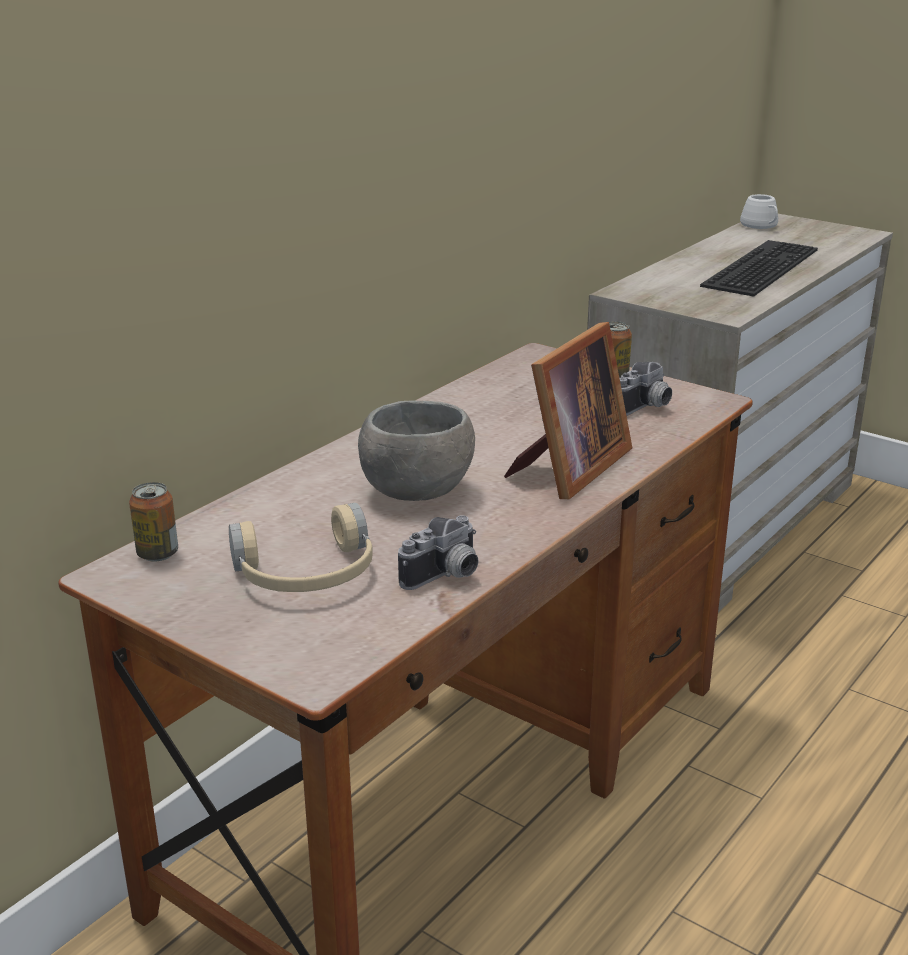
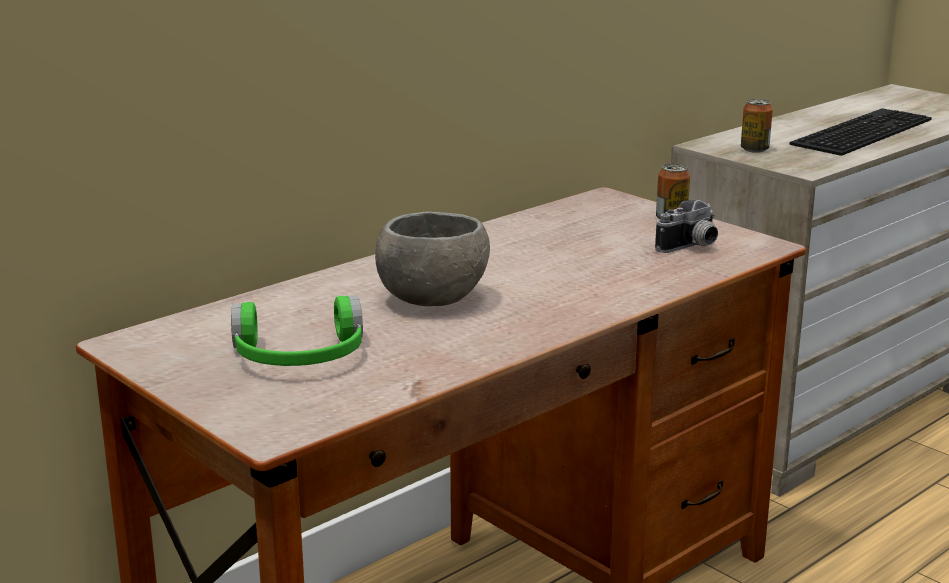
camera: 10 degrees right, 5 degrees down
can [129,482,178,561] -> can moved to [741,99,773,153]
beige headphones [229,503,373,592] -> green headphones [231,295,363,366]
camera [398,515,478,590] -> none
picture frame [504,322,632,499] -> none
white mug [740,194,778,229] -> none

